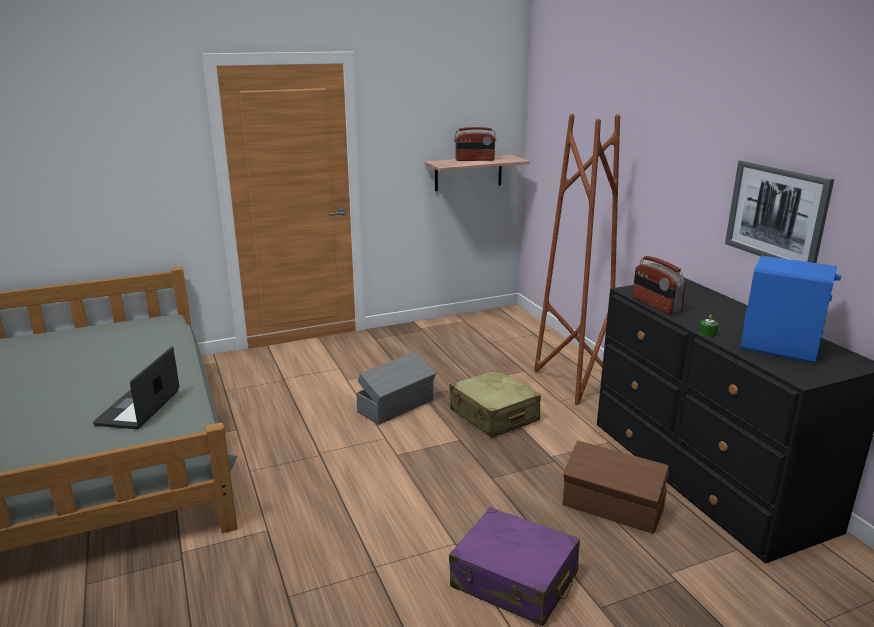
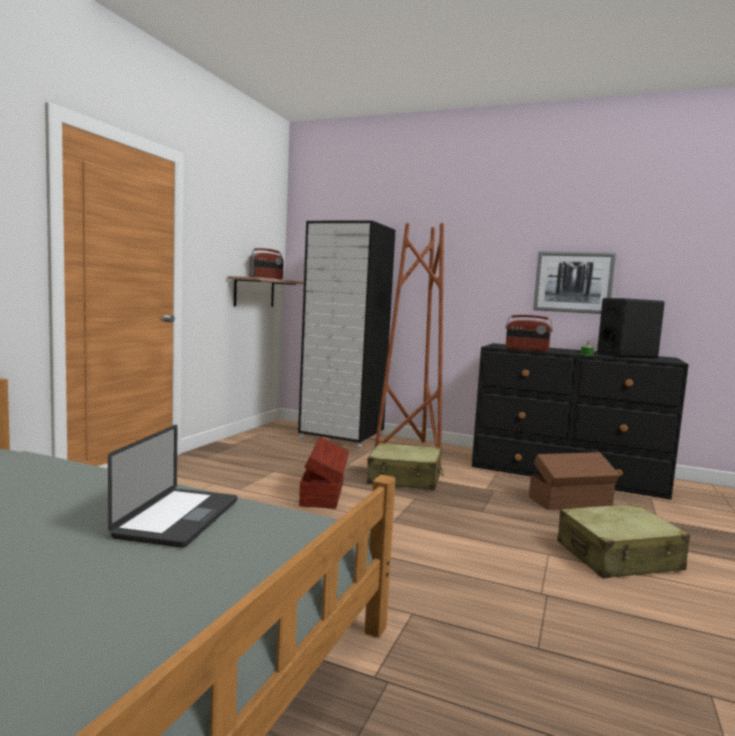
camera: 45 degrees left, 15 degrees down
laptop [93,347,179,429] -> laptop turned 135 degrees counterclockwise [108,425,237,548]
grey storage box [356,352,436,425] -> brown storage box [299,437,349,509]
purple suitcase [449,507,580,626] -> beige suitcase [557,504,690,578]
blue speaker [740,256,842,363] -> black speaker [597,298,665,358]
none -> wardrobe [298,220,395,448]

